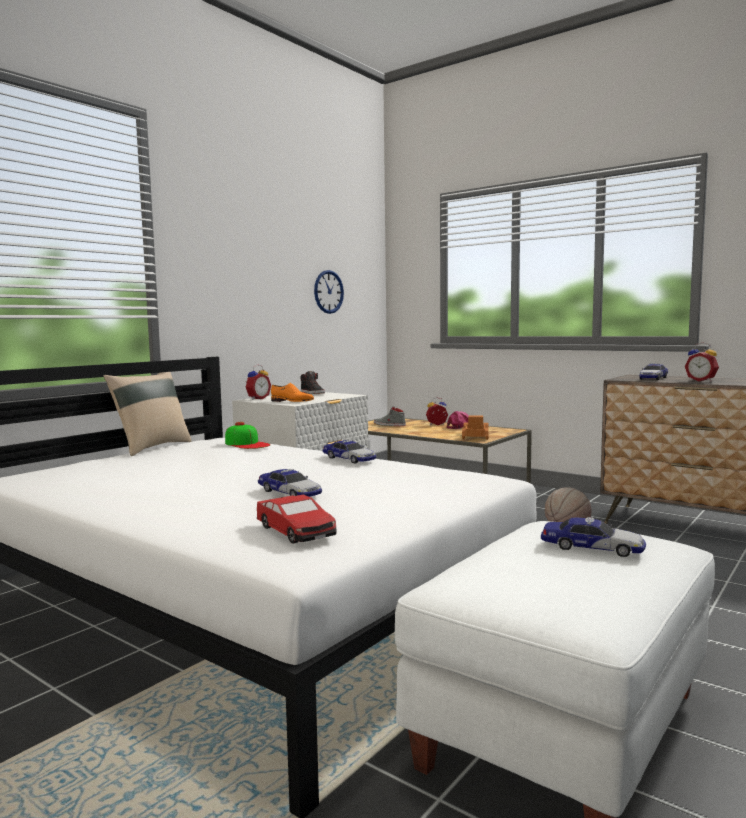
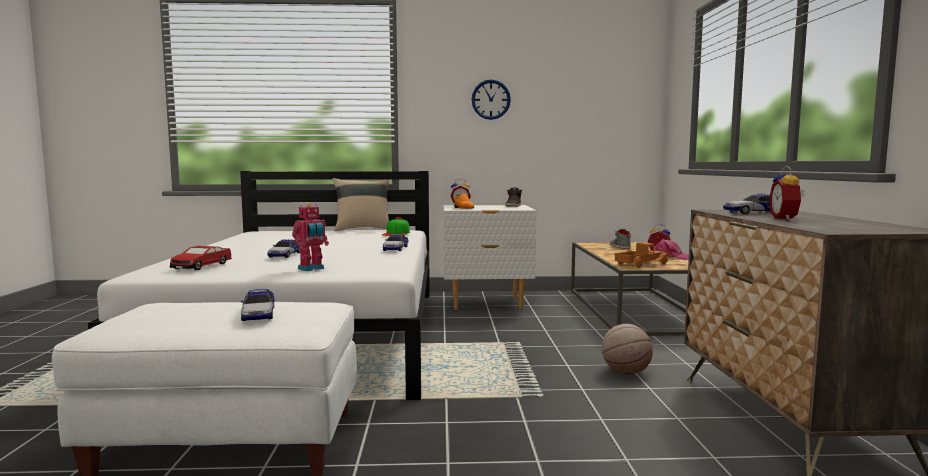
camera: 50 degrees right, 0 degrees up
wall clock [314,270,344,314] -> wall clock moved to [472,80,511,120]
none -> toy robot [292,203,329,271]

